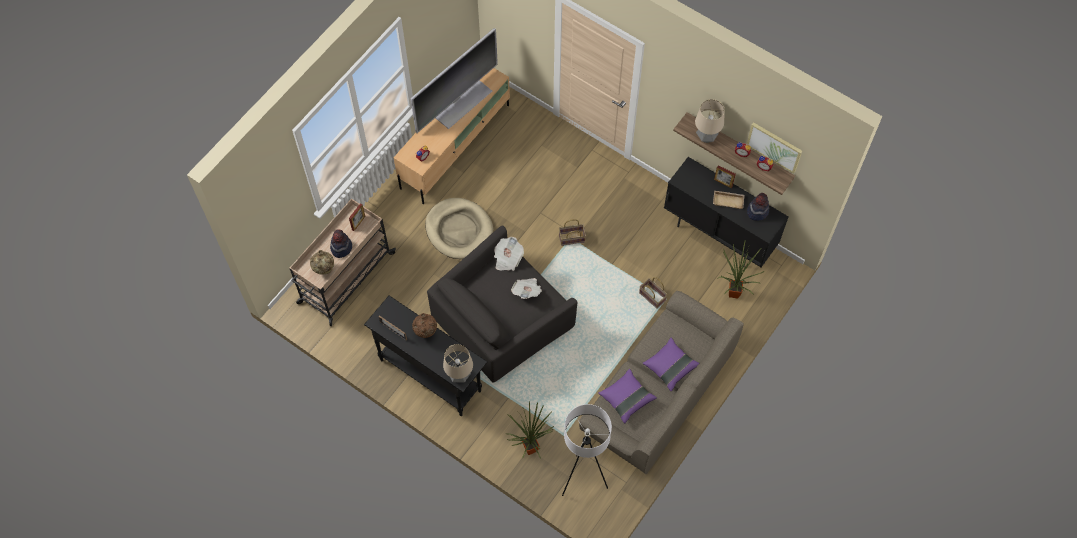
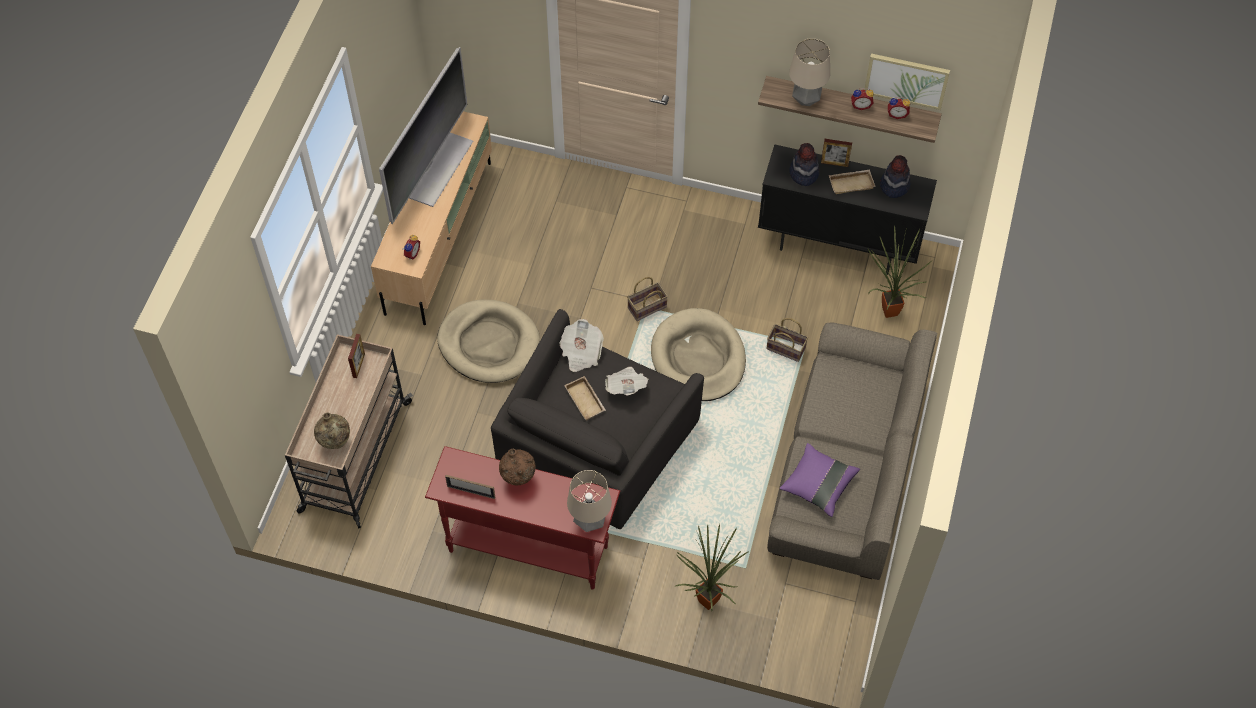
camera: 20 degrees left, 5 degrees down
hat [330,229,352,258] -> hat moved to [789,143,820,186]
black console table [364,295,487,416] -> red console table [425,446,620,590]
white floor lamp [562,404,612,496] -> none
purple pillow [642,338,699,391] -> none
none -> beige tray [564,376,606,421]
none -> beige dog bed [651,308,746,401]

